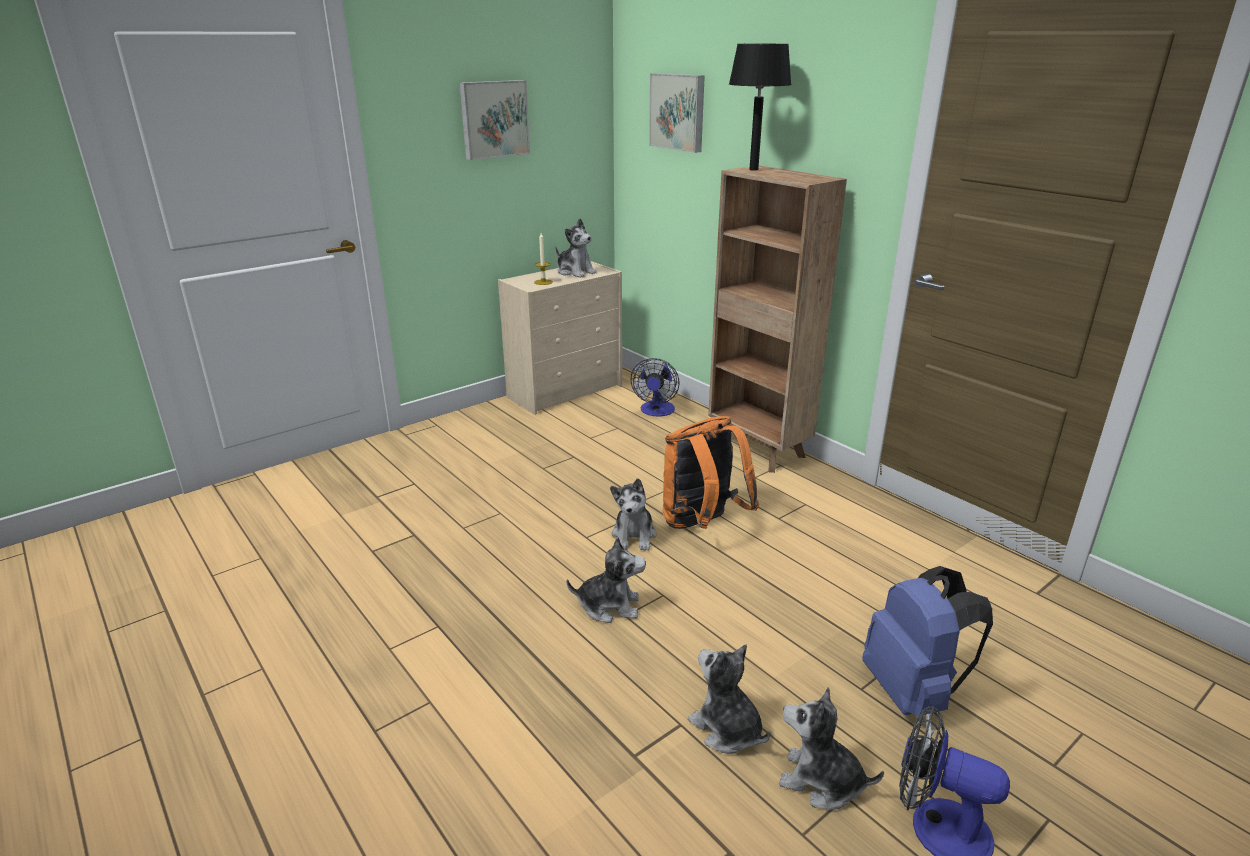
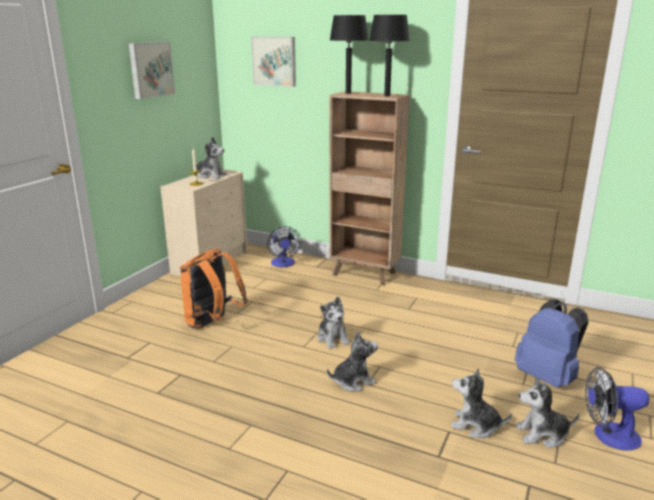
camera: 25 degrees left, 5 degrees down
orange backpack [663,416,759,529] -> orange backpack moved to [180,248,249,329]
none -> black table lamp [369,15,410,96]

